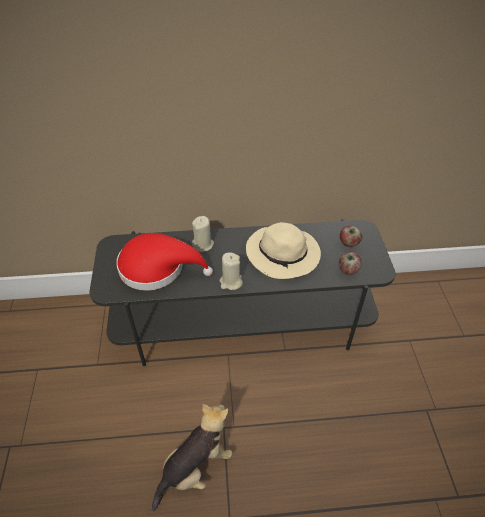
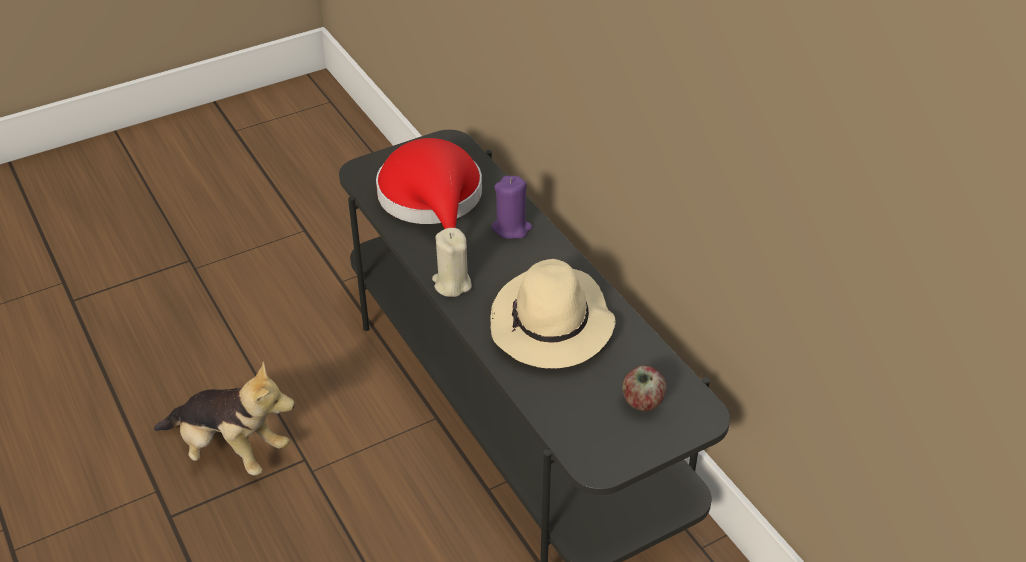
camera: 65 degrees right, 5 degrees down
beige candle [192,216,214,252] -> purple candle [492,176,533,239]
apple [339,252,362,275] -> none

